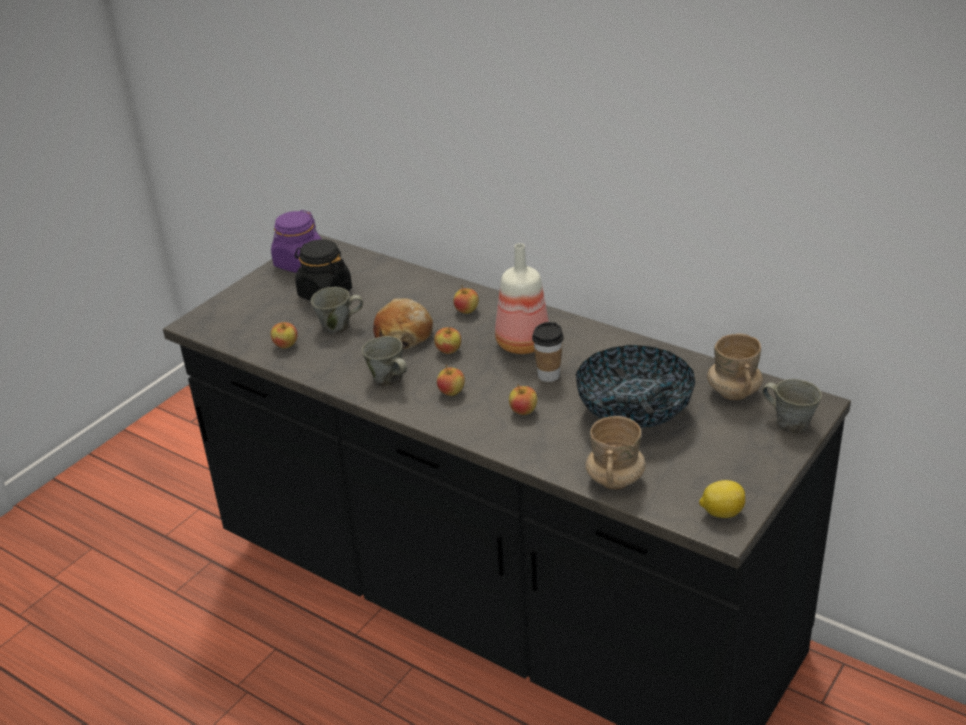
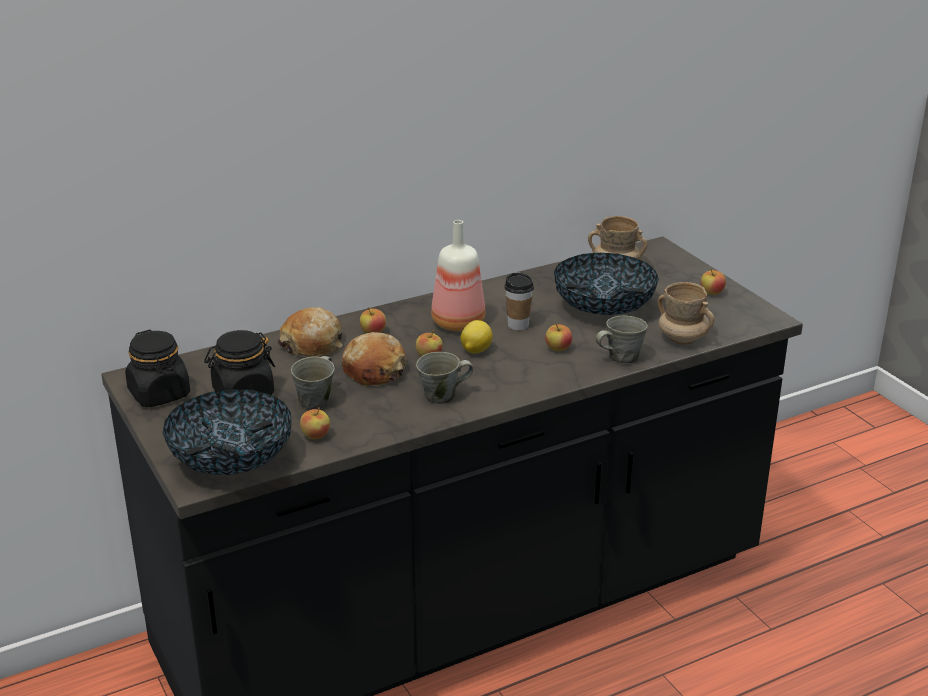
camera: 65 degrees left, 5 degrees down
purple jar [271,210,321,273] -> black jar [125,330,190,407]
apple [437,365,465,396] -> apple moved to [700,269,726,295]
lemon [699,480,745,518] -> lemon moved to [461,320,493,353]
grey mug [762,379,822,433] -> grey mug moved to [596,315,648,363]
none -> bowl [163,389,292,475]
none -> bread [278,307,343,357]

